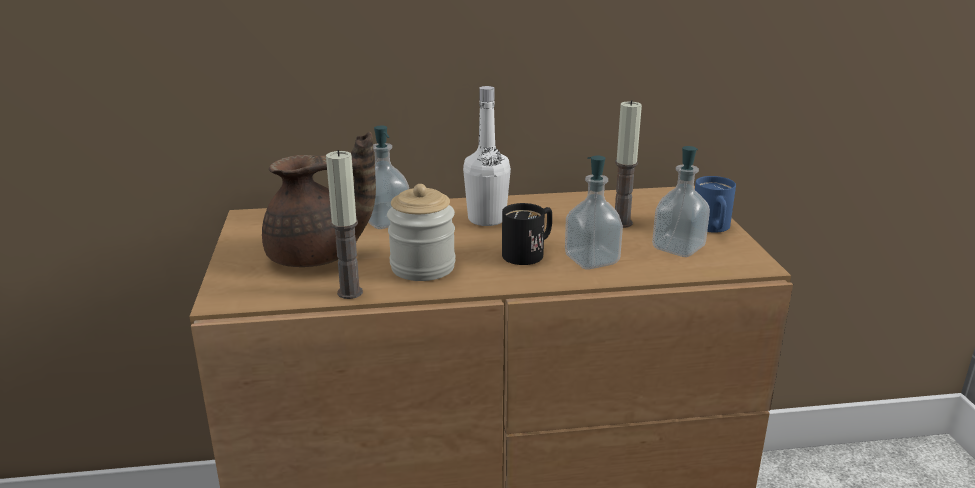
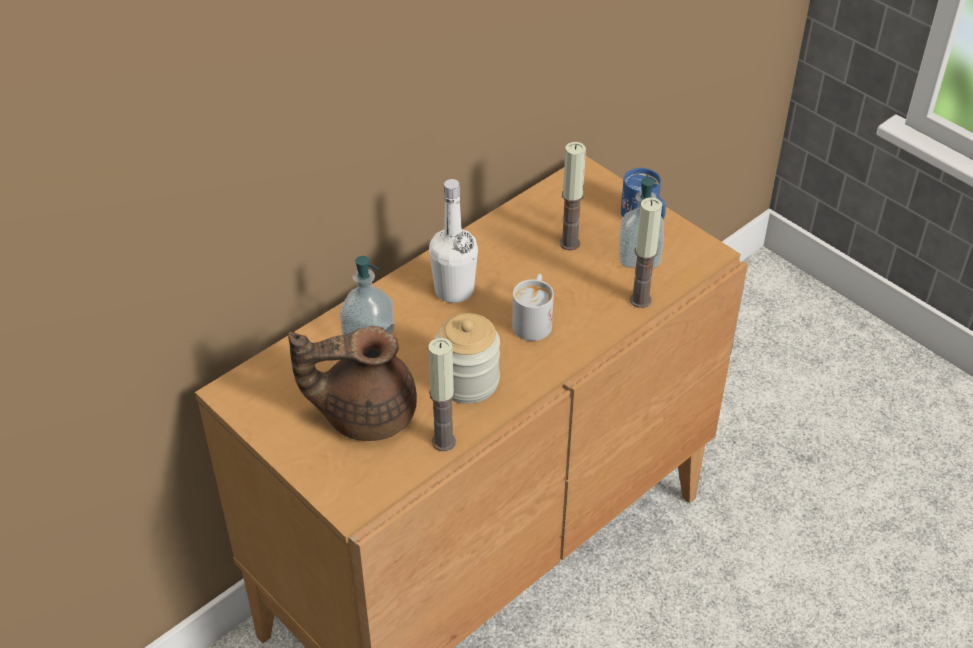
camera: 35 degrees left, 20 degrees up
brown teapot [262,132,376,267] -> brown teapot turned 135 degrees counterclockwise [288,326,417,441]
black mug [502,203,552,265] -> white mug [512,274,554,341]
soap dispenser [565,156,623,270] -> none
none -> candle [630,197,662,308]

